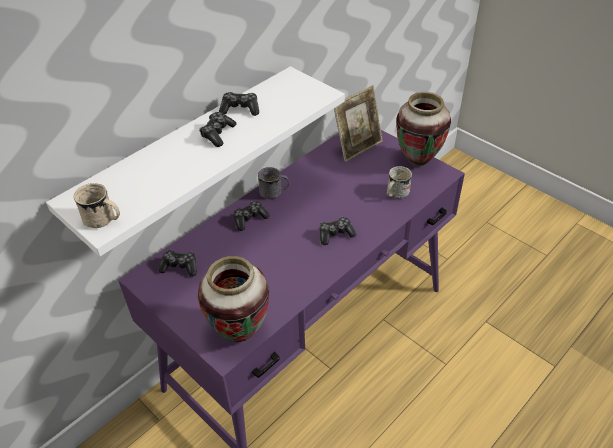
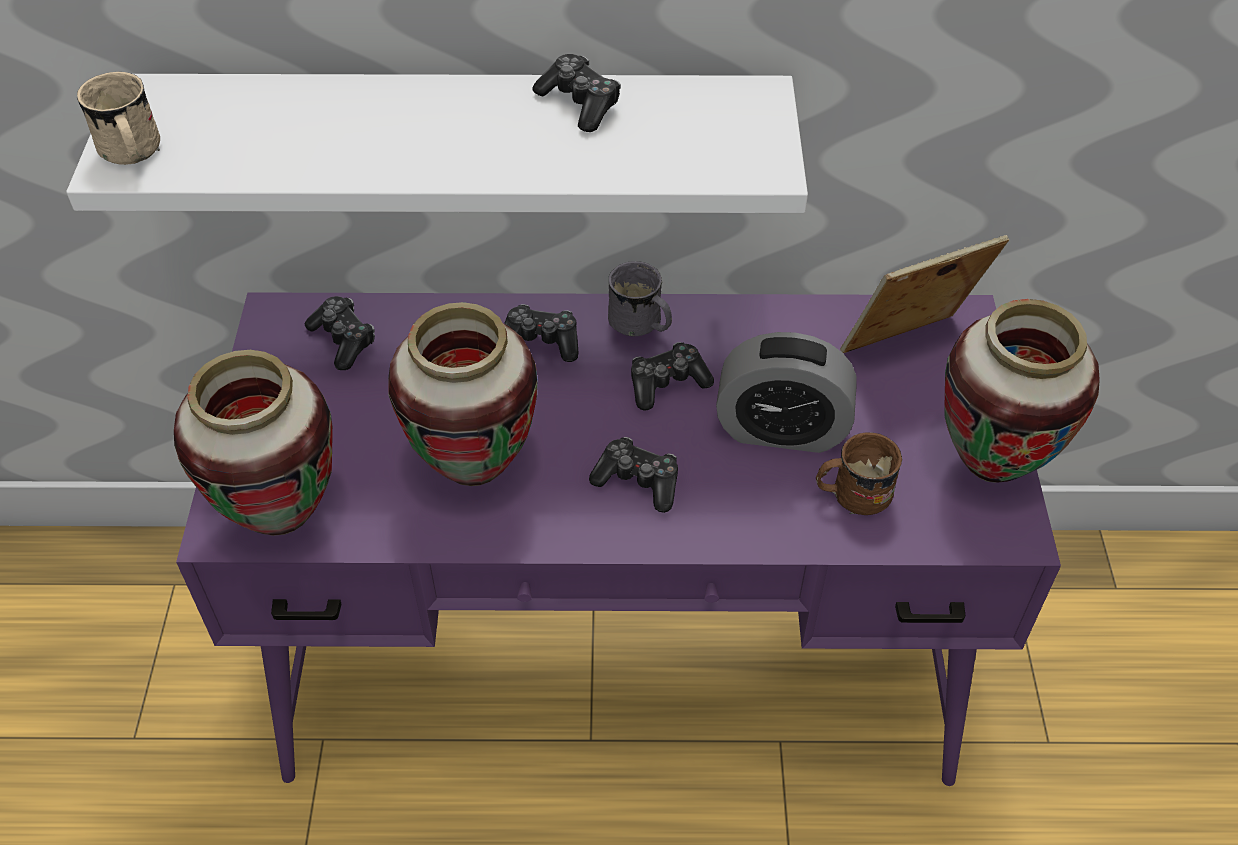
camera: 45 degrees right, 5 degrees up
game controller [199,112,237,147] -> game controller moved to [631,342,714,411]
picture frame [334,85,383,162] -> picture frame turned 150 degrees clockwise [840,235,1009,353]
white mug [387,166,412,199] -> brown mug [816,432,902,515]
none -> vase [388,302,538,486]
none -> alarm clock [716,332,857,453]

